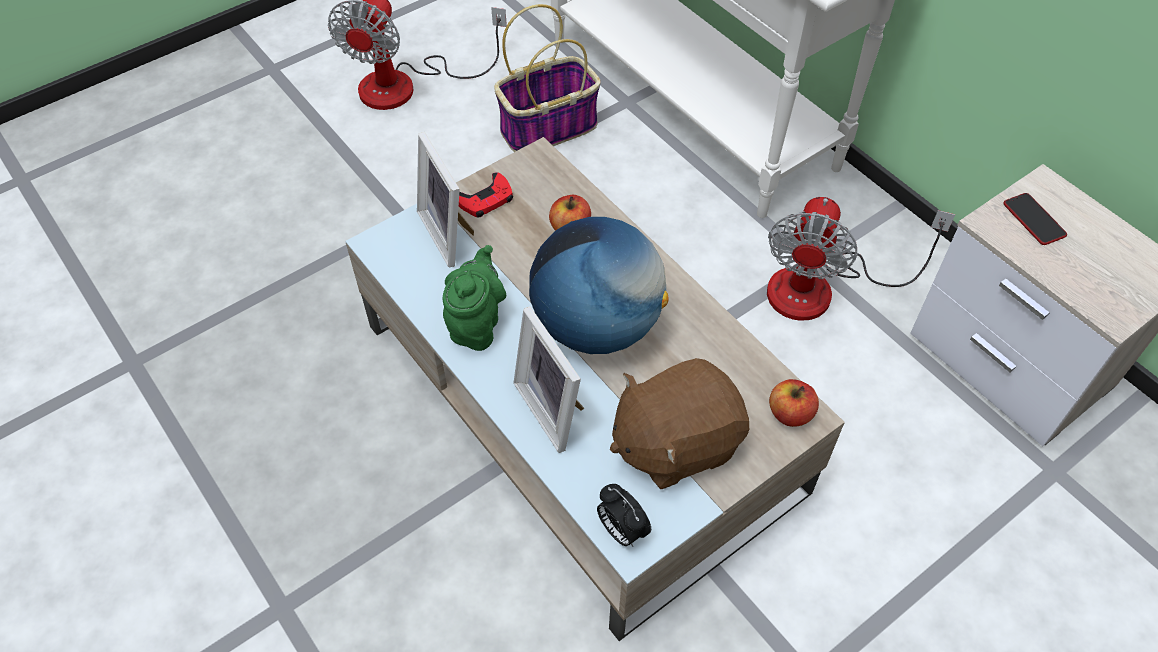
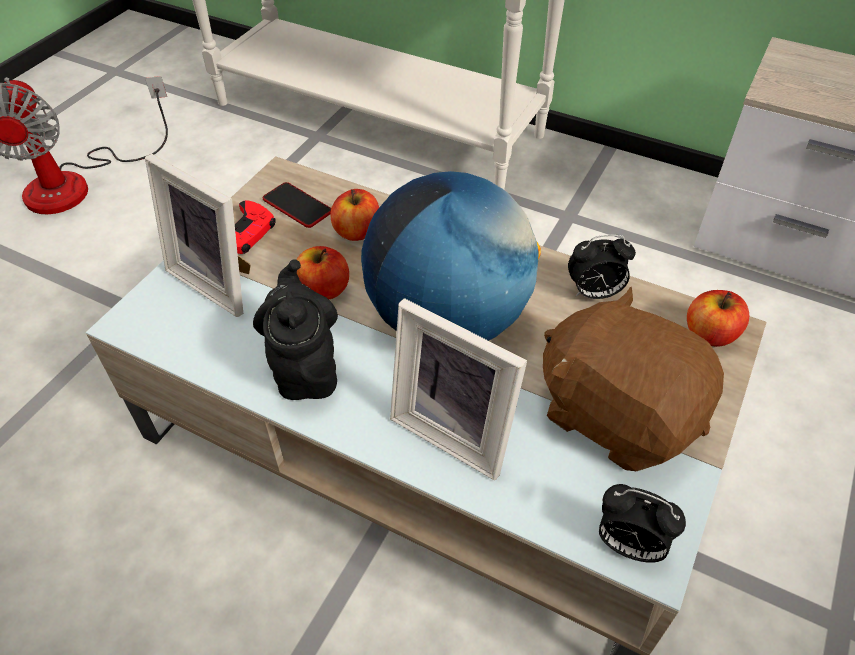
camera: 25 degrees left, 5 degrees down
green teapot [442,245,506,351] -> black teapot [253,259,338,400]
basket [494,4,601,152] -> none
brown plush toy [610,358,749,489] -> brown plush toy turned 90 degrees clockwise [543,287,724,471]
fan [767,197,955,321] -> none
phone [1003,193,1067,245] -> phone moved to [263,182,331,228]
none -> apple [297,246,349,299]
none -> alarm clock [568,235,636,299]

